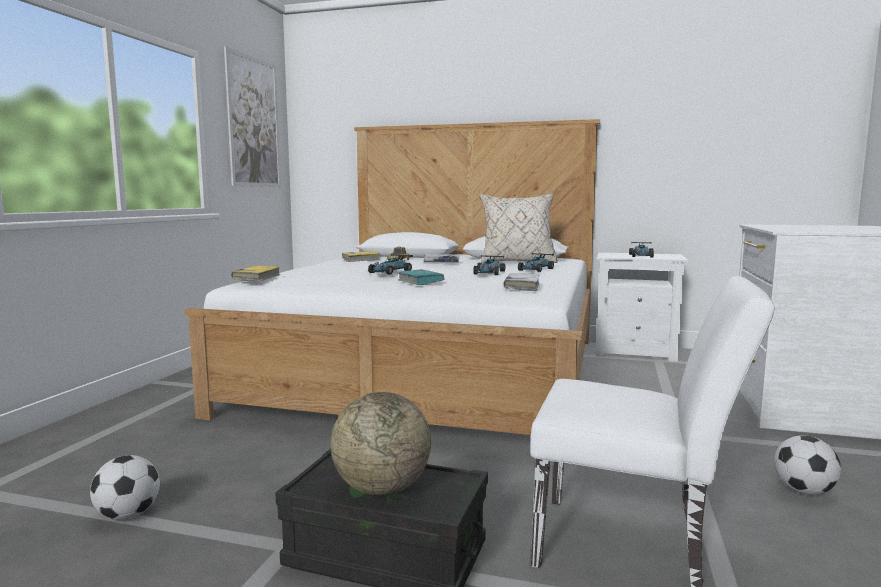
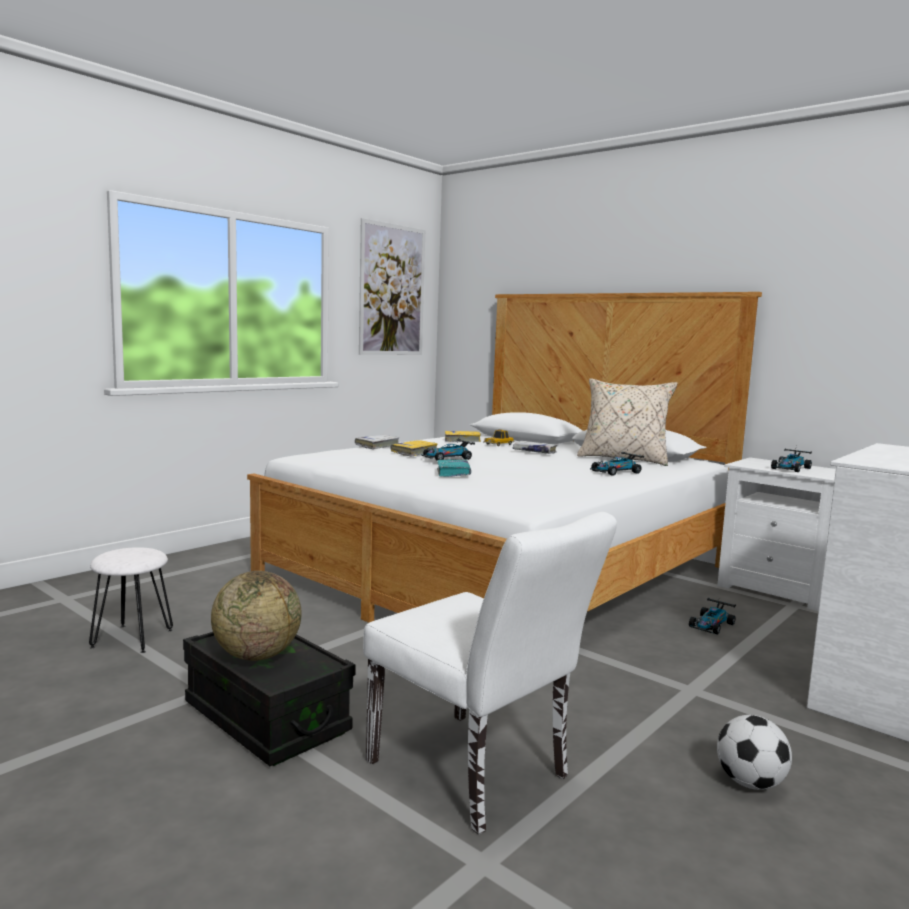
camera: 25 degrees right, 0 degrees up
football [90,455,160,520] -> white stool [89,547,173,653]
yellow book [231,266,280,282] -> yellow book moved to [390,440,438,456]
toy car [473,255,505,275] -> toy car moved to [689,597,736,635]
white book [503,273,539,291] -> white book moved to [355,435,399,449]

